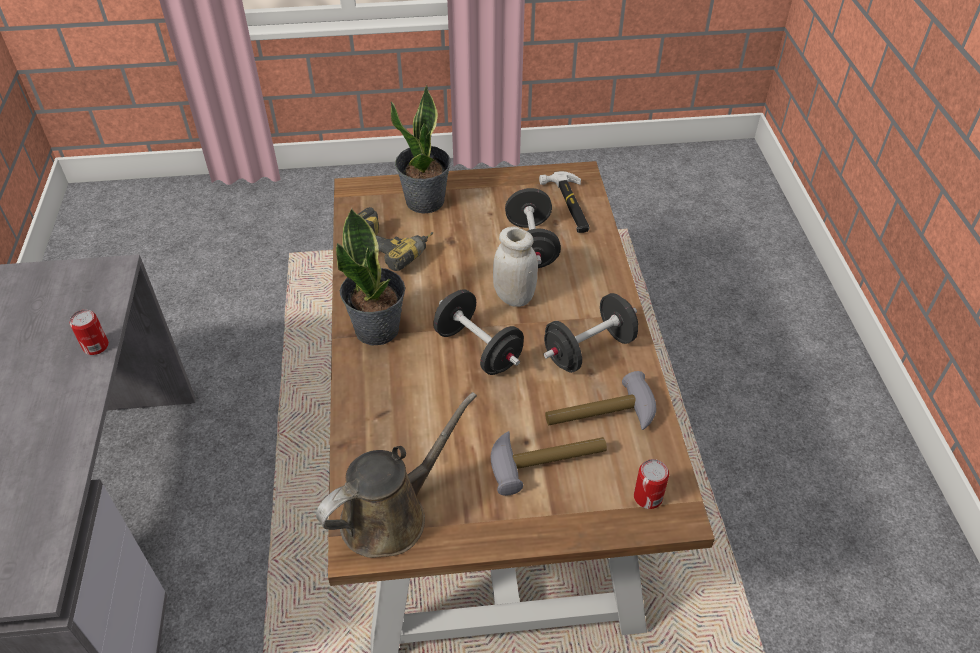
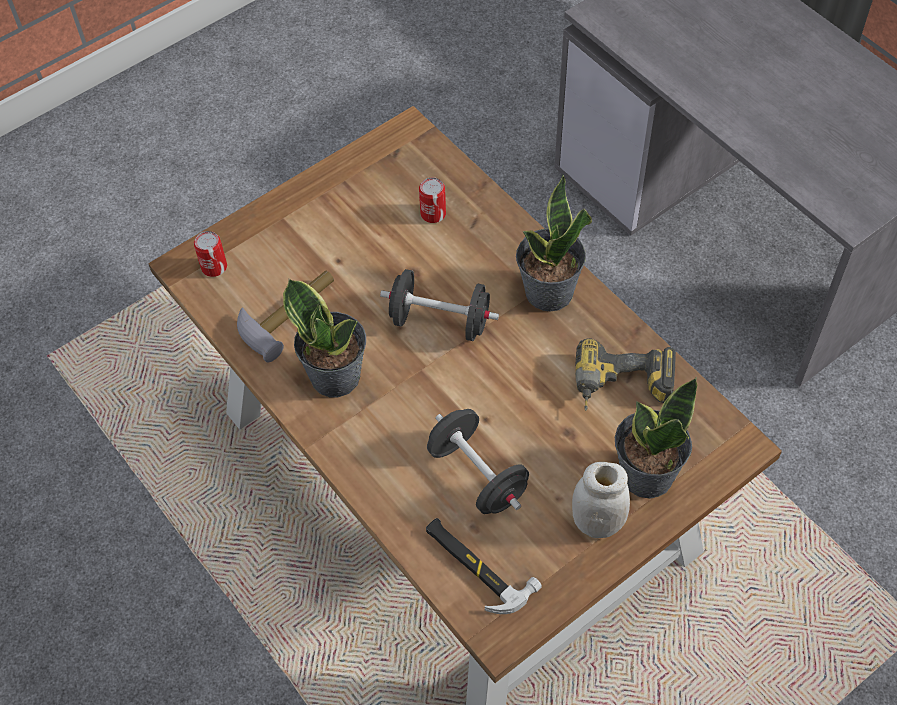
camera: 150 degrees right, 10 degrees up
can [70,310,109,355] -> can moved to [419,177,446,223]
brown watering can [316,392,477,558] -> none
hammer [491,431,607,496] -> none
white jar [493,227,538,307] -> white jar moved to [572,462,630,538]
black dumbbell [543,293,638,373] -> potted plant [283,279,366,397]

